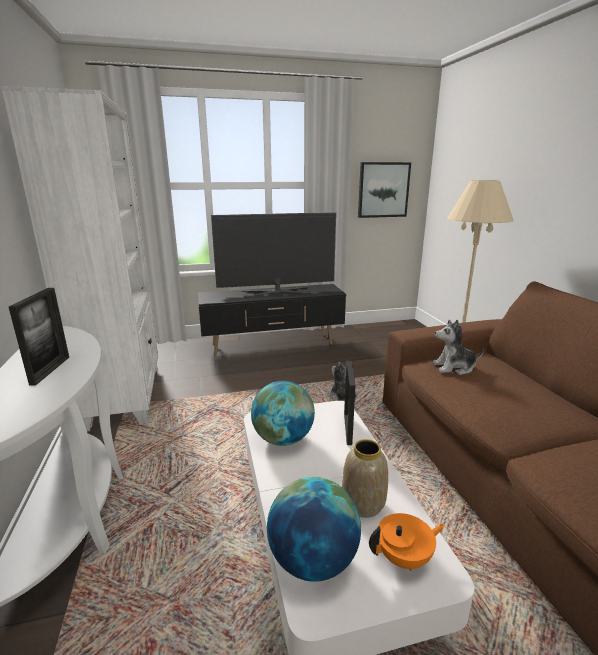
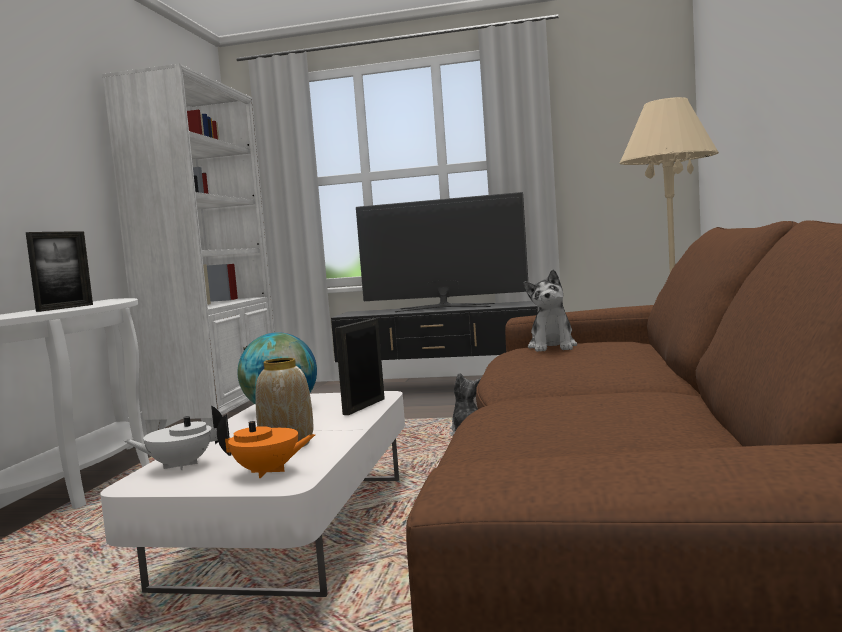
camera: 25 degrees right, 15 degrees down
globe [267,477,361,582] -> white teapot [124,405,223,470]
picture [358,162,411,218] -> none
plush toy [433,320,484,375] -> plush toy turned 105 degrees counterclockwise [523,269,577,352]

